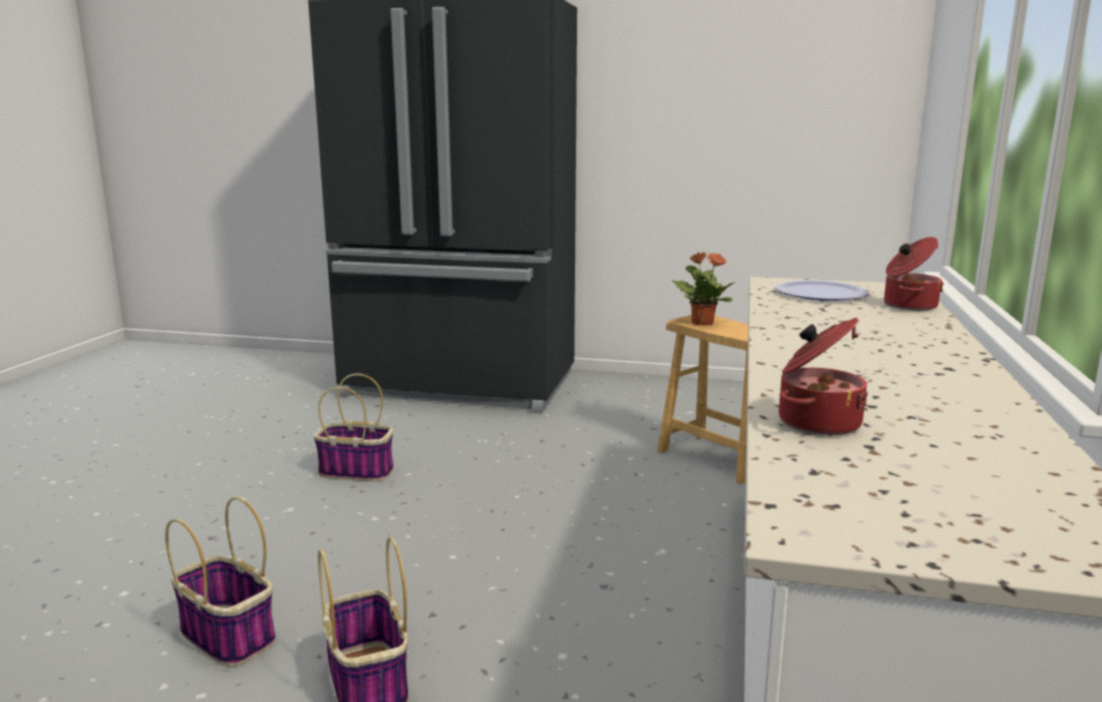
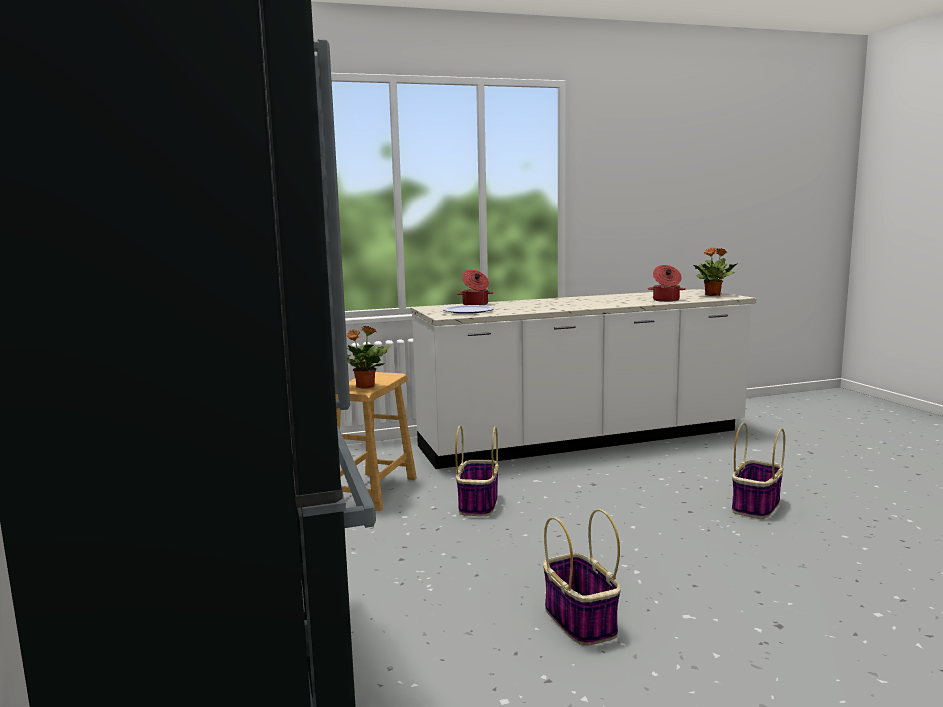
camera: 120 degrees left, 5 degrees down
basket [165,496,276,667] -> basket moved to [455,426,499,516]
none -> potted plant [693,248,738,296]

